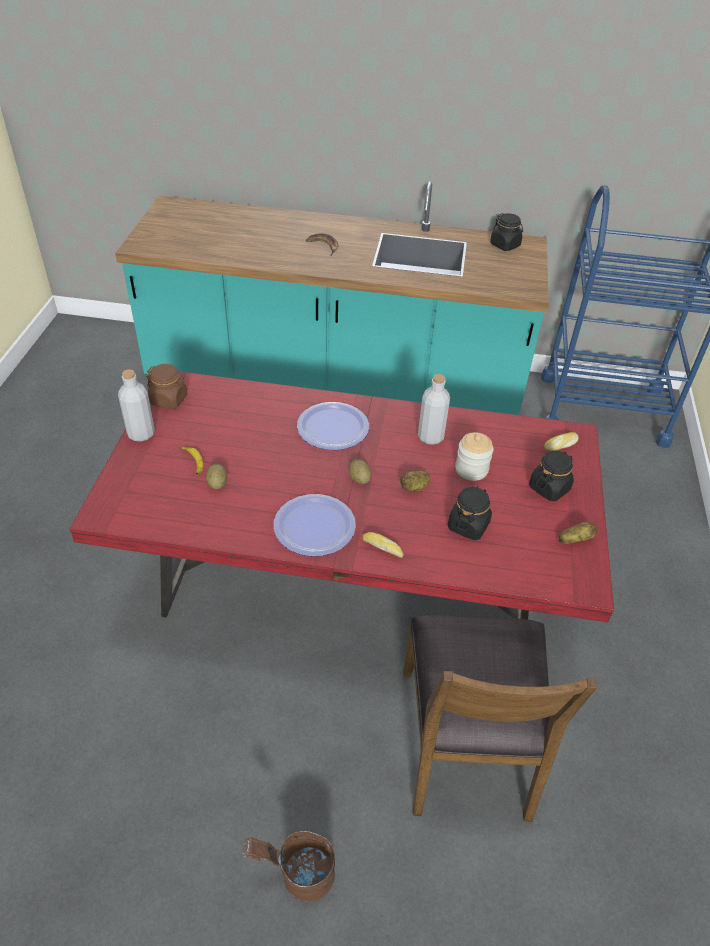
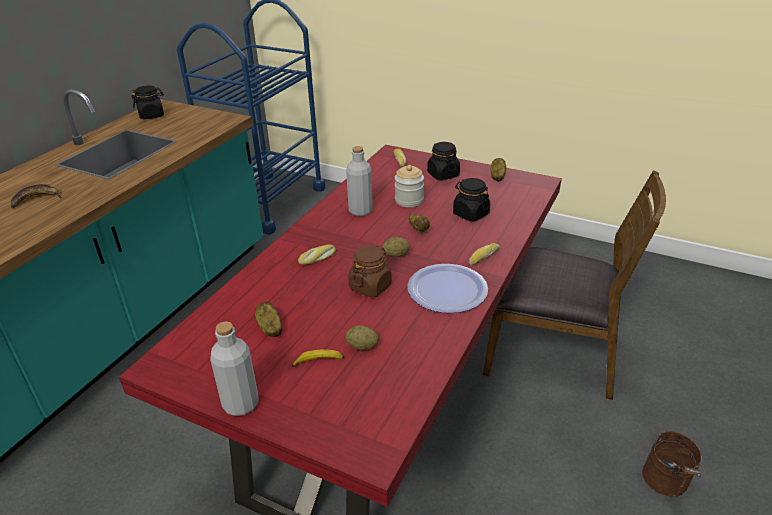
camera: 70 degrees left, 10 degrees down
brown jar [146,364,187,410] -> brown jar moved to [348,245,392,297]
plate [297,402,369,450] -> bread [298,244,336,265]
none -> potato [255,302,282,337]

